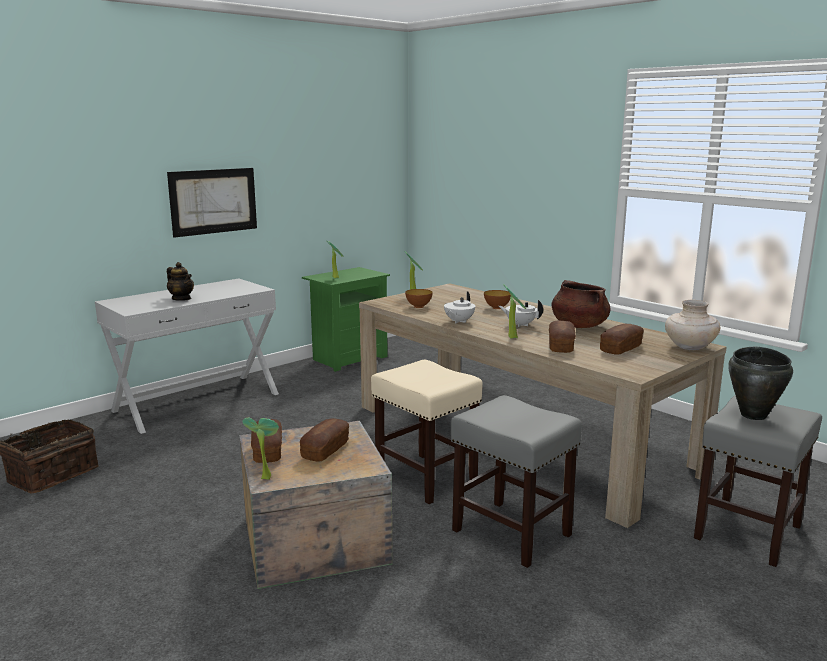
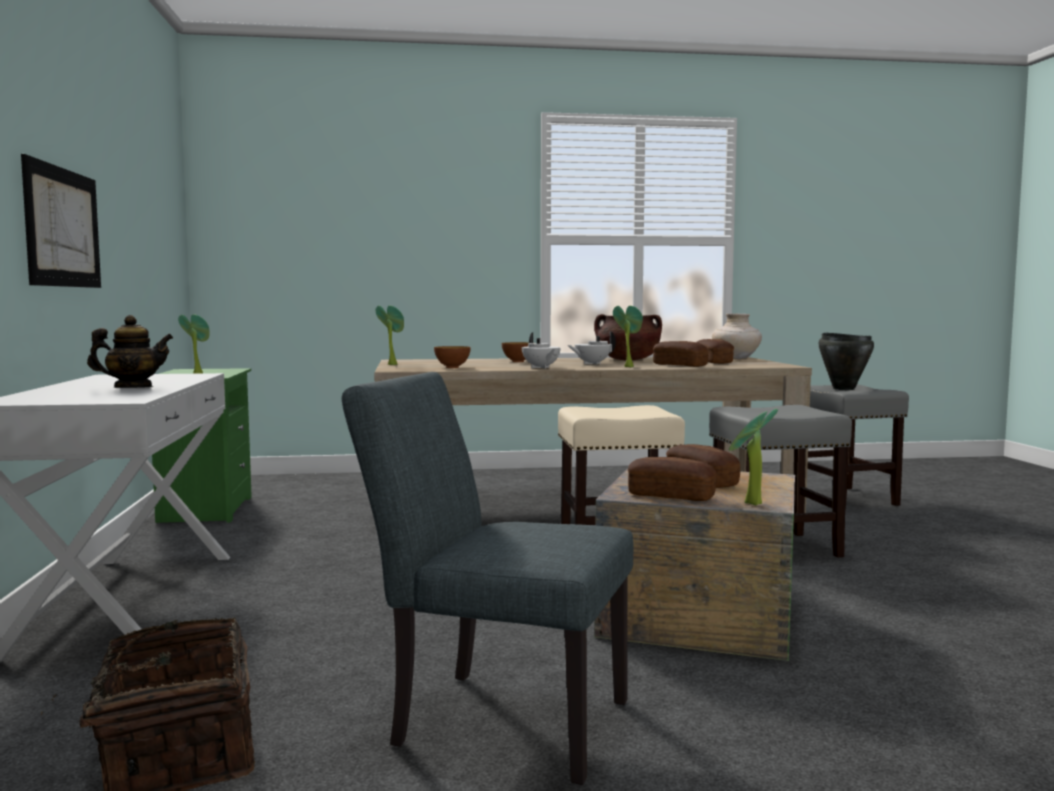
camera: 55 degrees left, 10 degrees down
none -> grey chair [342,372,633,785]

